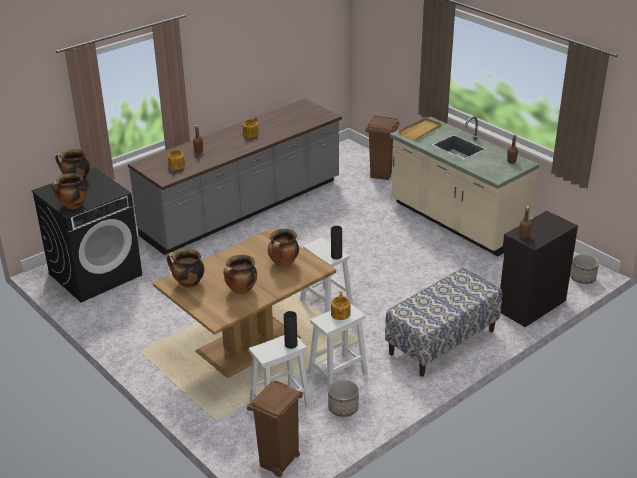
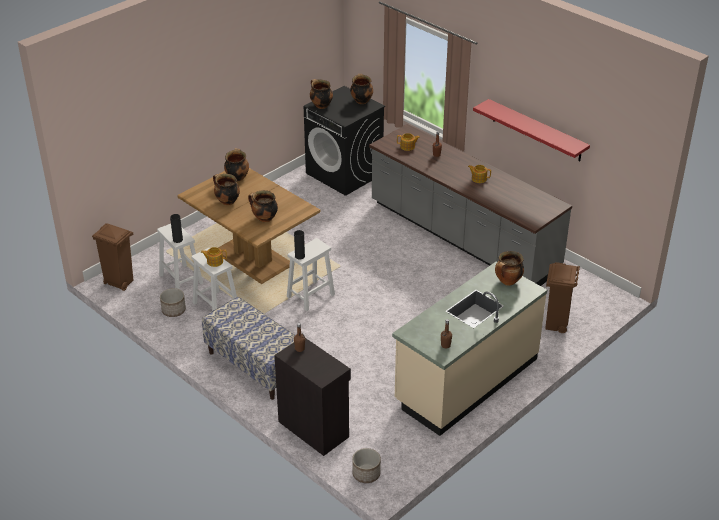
camera: 85 degrees right, 5 degrees up
beige tray [399,118,441,140] -> cooking pot [495,251,524,286]
none -> red shelf [473,99,590,161]

